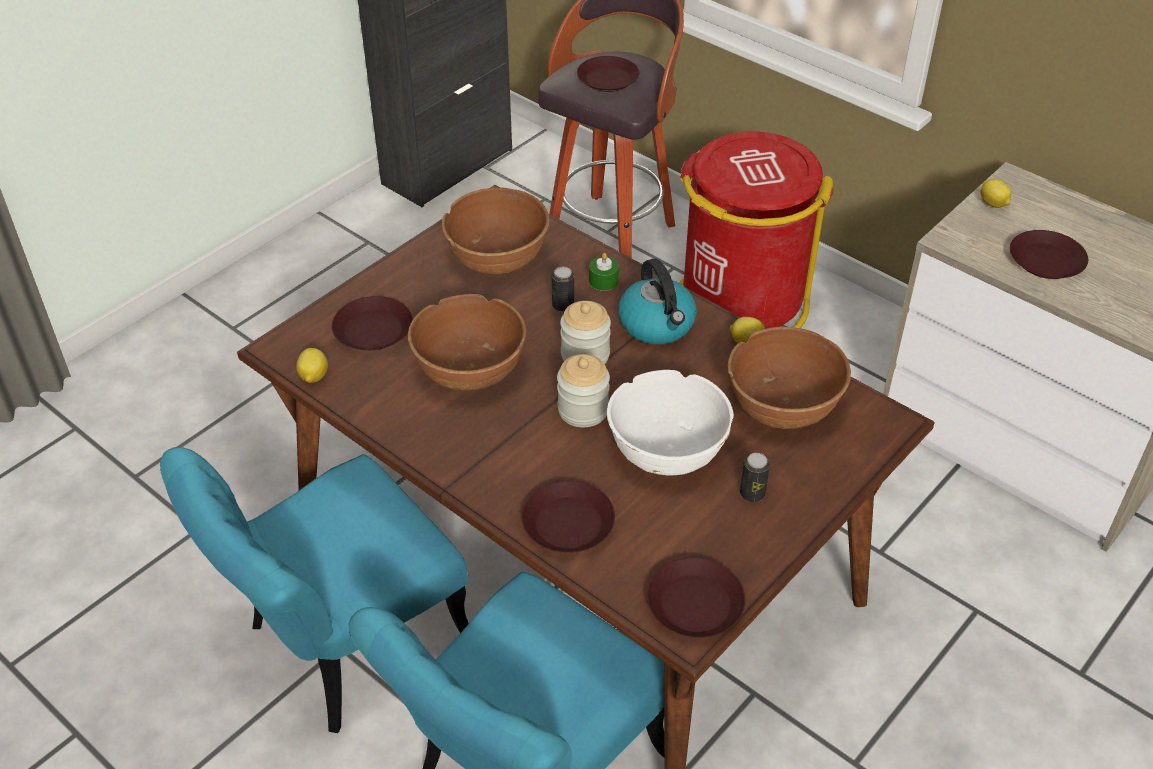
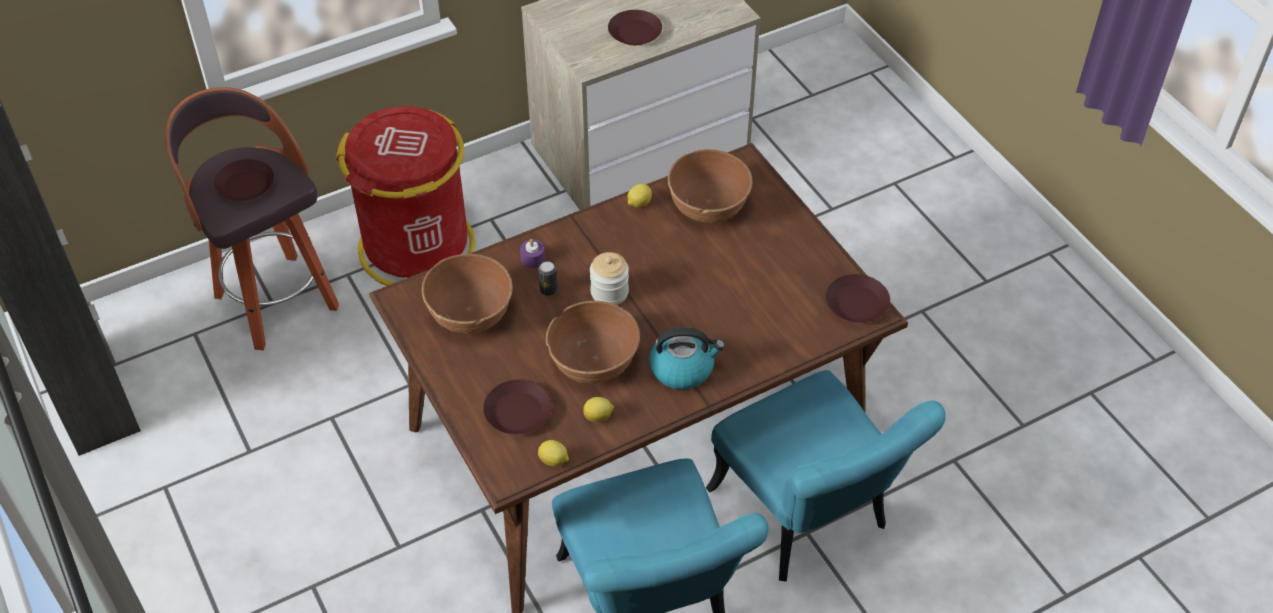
camera: 70 degrees left, 5 degrees up
brown plate [522,481,615,553] -> none
jar [557,354,610,427] -> none
green candle [589,253,619,291] -> purple candle [520,239,545,268]
white bowl [607,370,734,476] -> none
kettle [618,259,697,344] -> kettle moved to [649,327,725,390]
can [740,453,770,502] -> none
lemon [980,179,1011,208] -> lemon moved to [583,397,614,422]

